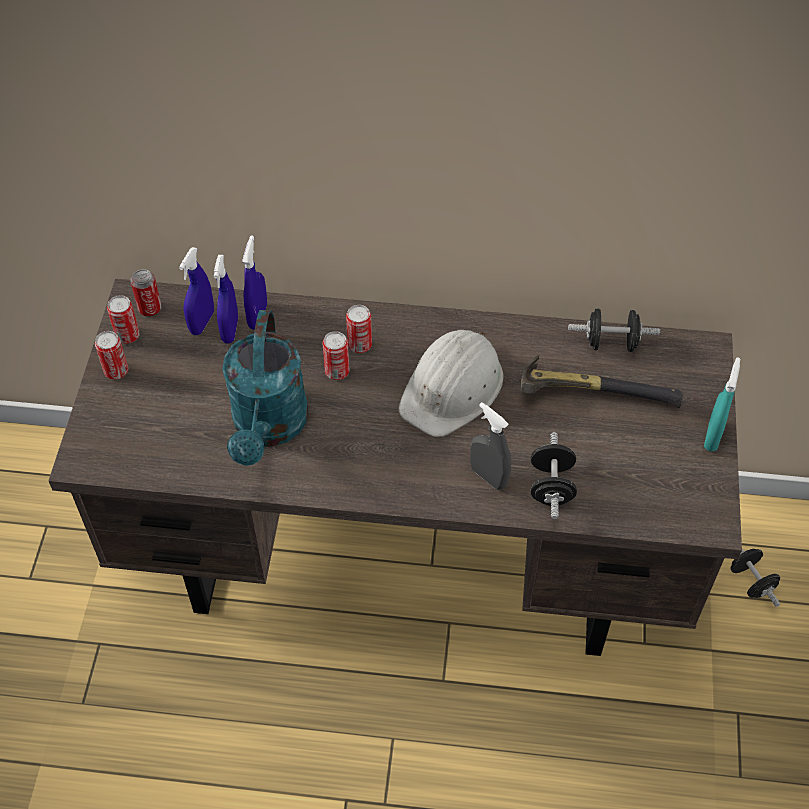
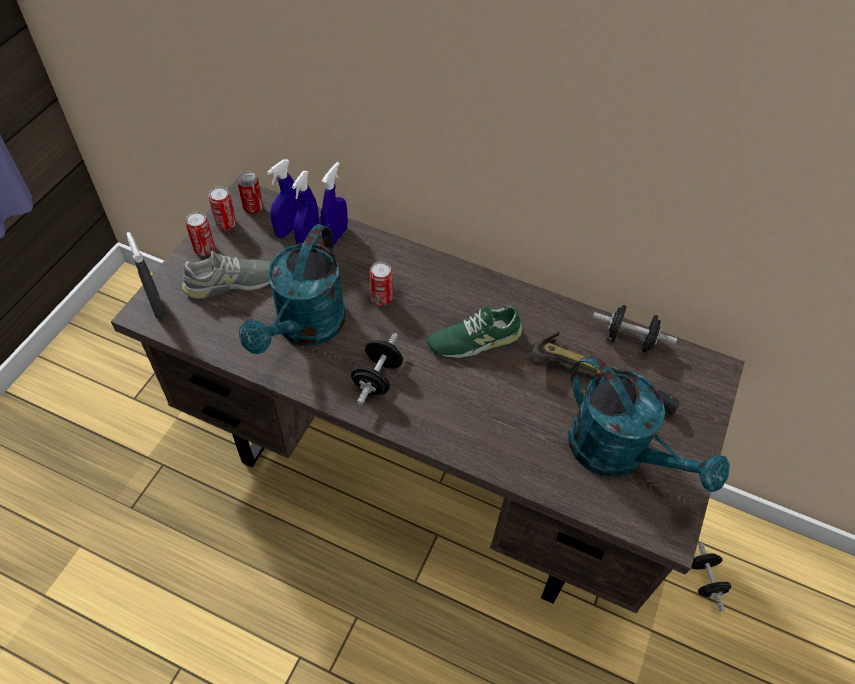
camera: 15 degrees right, 0 degrees up
can [346,305,372,353] -> none
white hard hat [398,330,504,437] -> green shoe [427,305,523,359]
grey spray bottle [470,402,511,490] -> grey spray bottle moved to [126,232,167,319]
black dumbbell [531,432,577,519] -> black dumbbell moved to [351,333,403,405]
turquoise spray bottle [704,357,740,452] -> none
none -> grey shoe [182,251,271,299]
none -> turquoise watering can [568,355,730,492]

